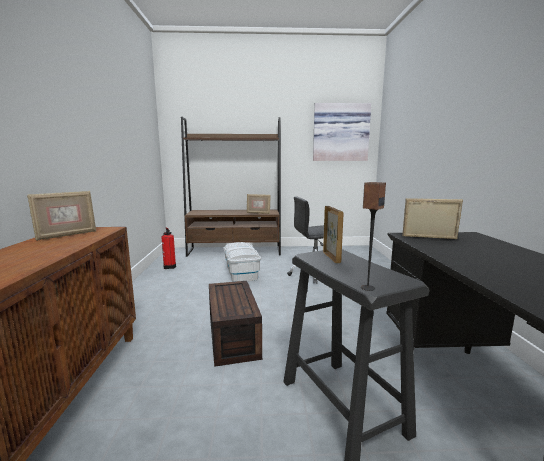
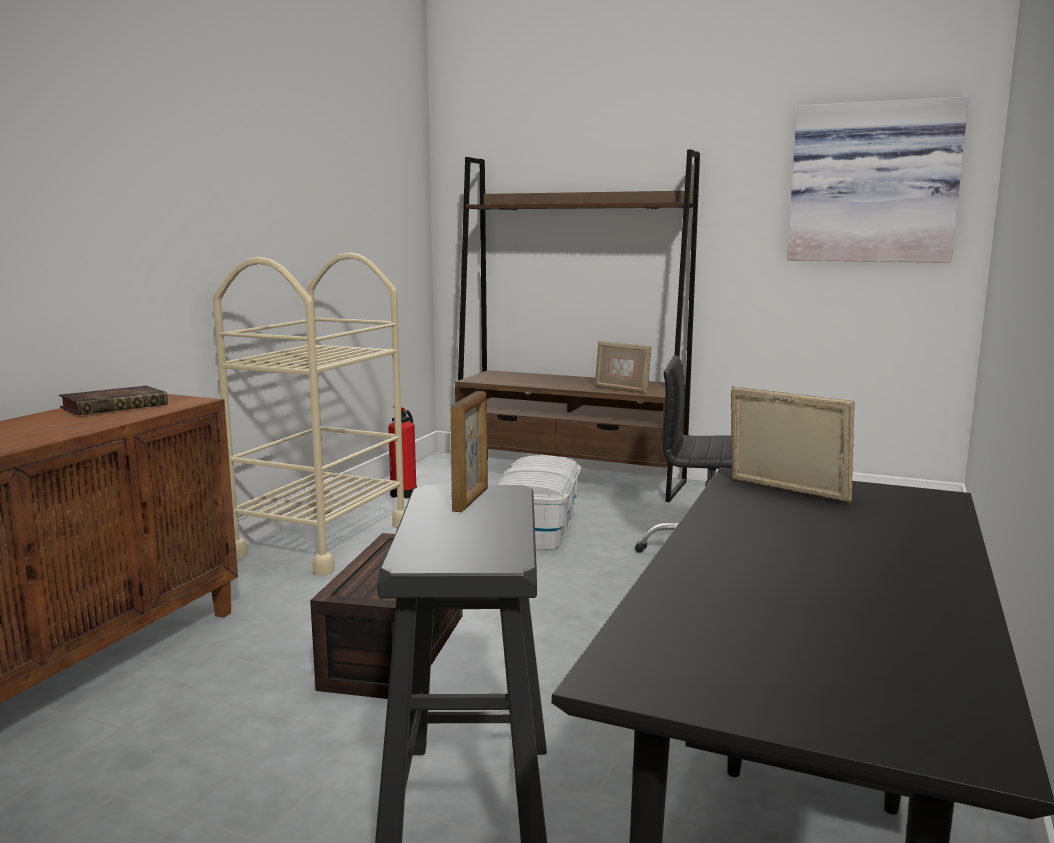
camera: 25 degrees right, 0 degrees up
picture frame [27,191,97,241] -> book [59,386,168,415]
speaker [361,182,386,291] -> none
none -> beige cart [213,253,405,576]

